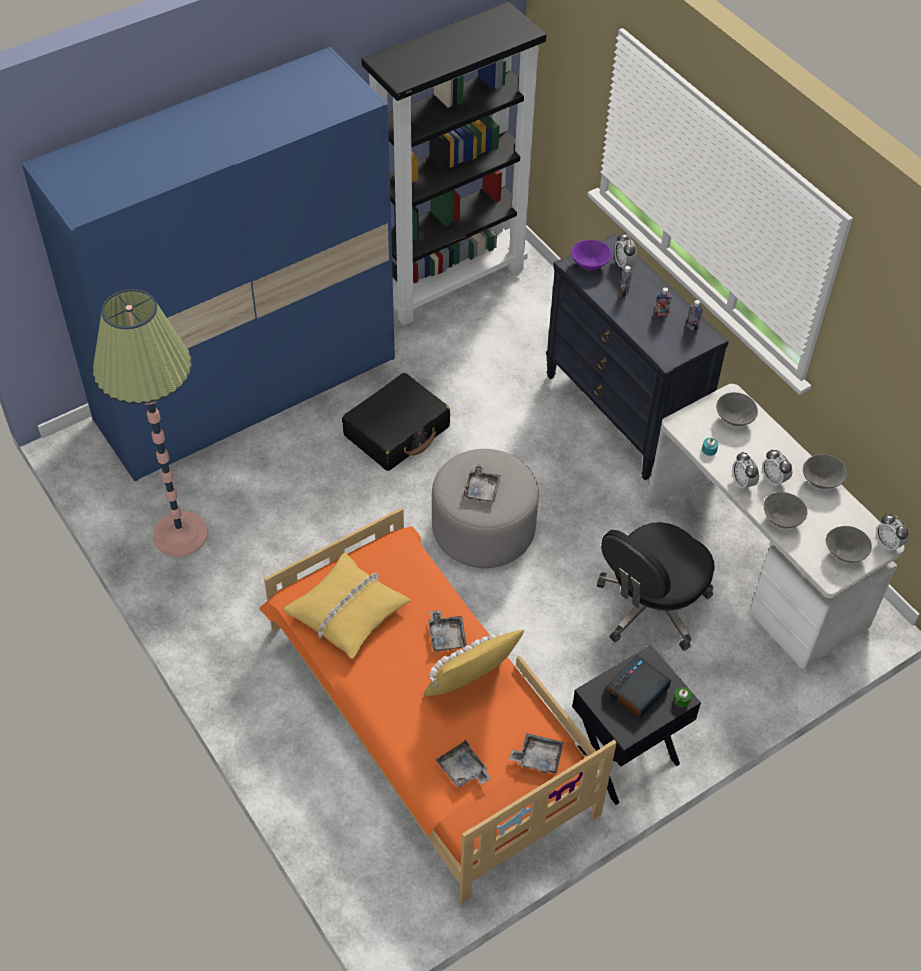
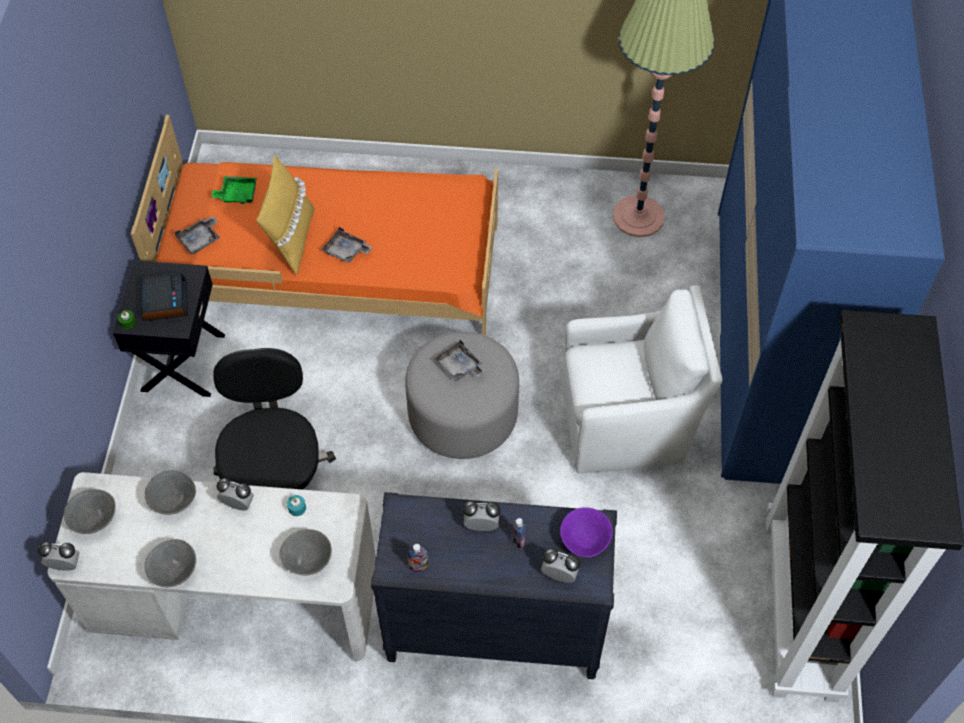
camera: 130 degrees right, 5 degrees up
yellow pillow [283,552,411,659] -> none
black suitcase [342,373,450,471] -> white armchair [562,285,723,473]
grey tray [436,740,491,788] -> green tray [211,176,257,204]
bottle [654,287,671,318] -> none
alarm clock [762,449,792,487] -> alarm clock moved to [463,501,501,531]

